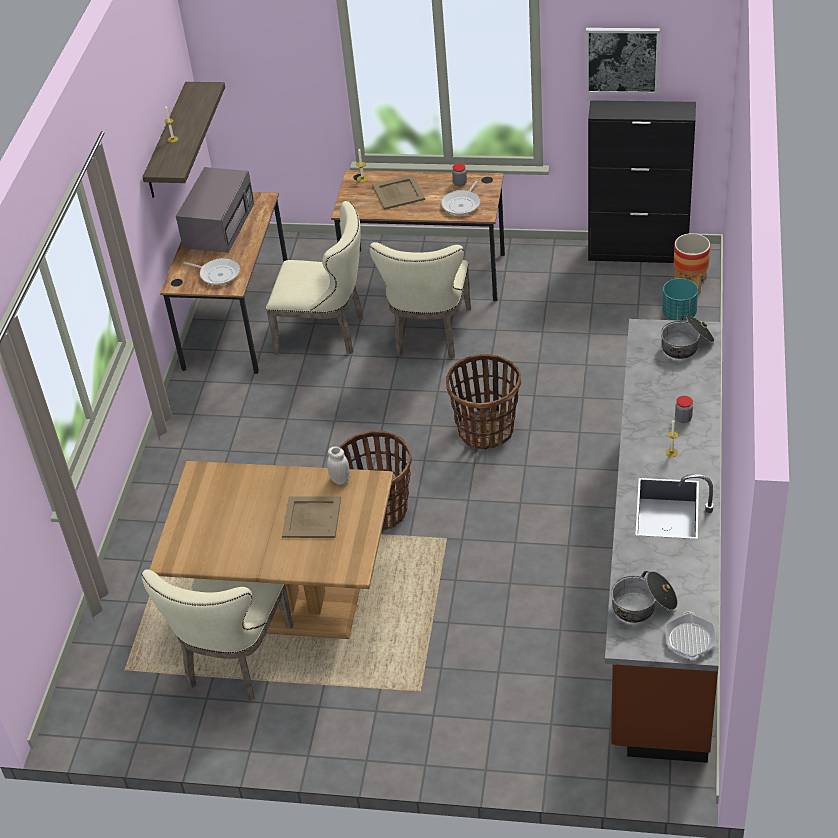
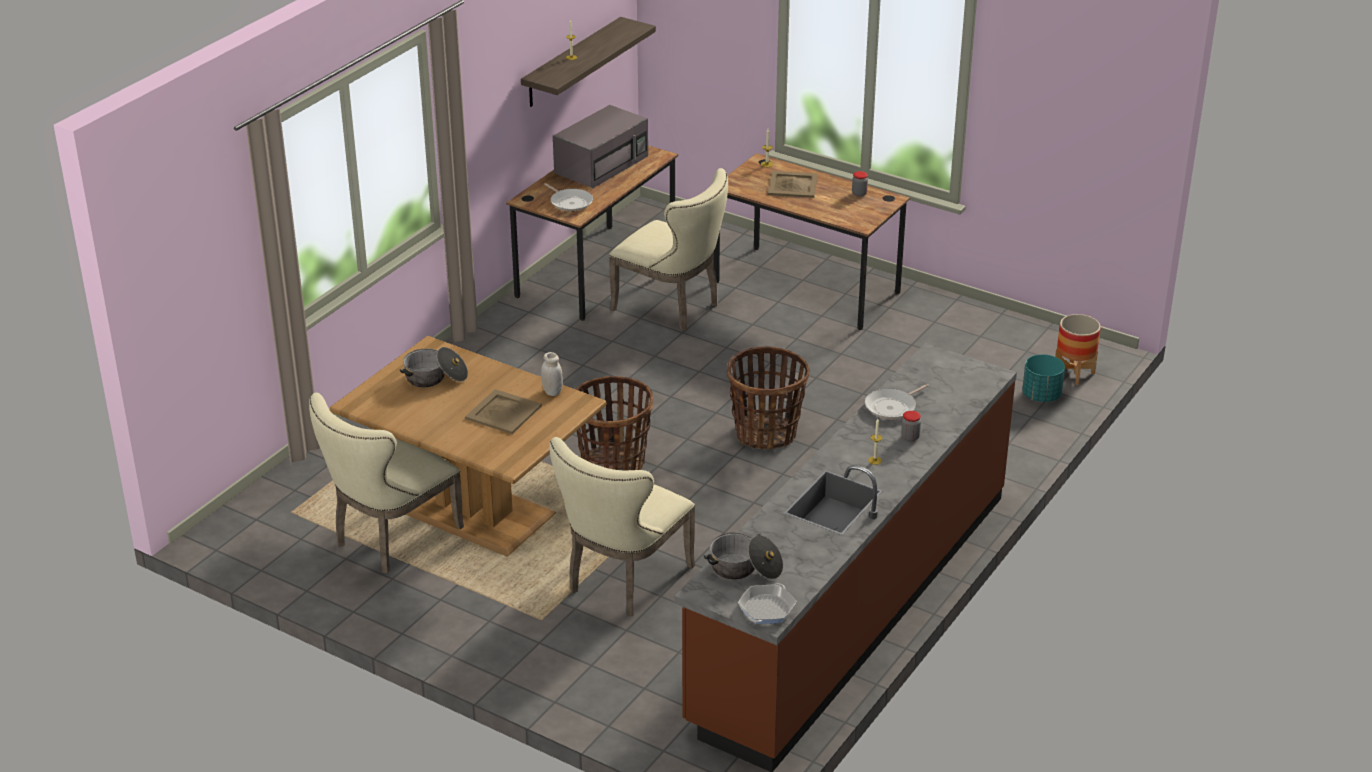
camera: 20 degrees right, 10 degrees down
beige chair [369,242,471,359] -> beige chair moved to [549,437,695,616]
frying pan [441,179,480,215] -> frying pan moved to [865,384,929,420]
picture [586,28,660,94] -> none
black cabinet [588,100,696,263] -> none
cooking pot [661,315,714,359] -> cooking pot moved to [400,347,468,387]

